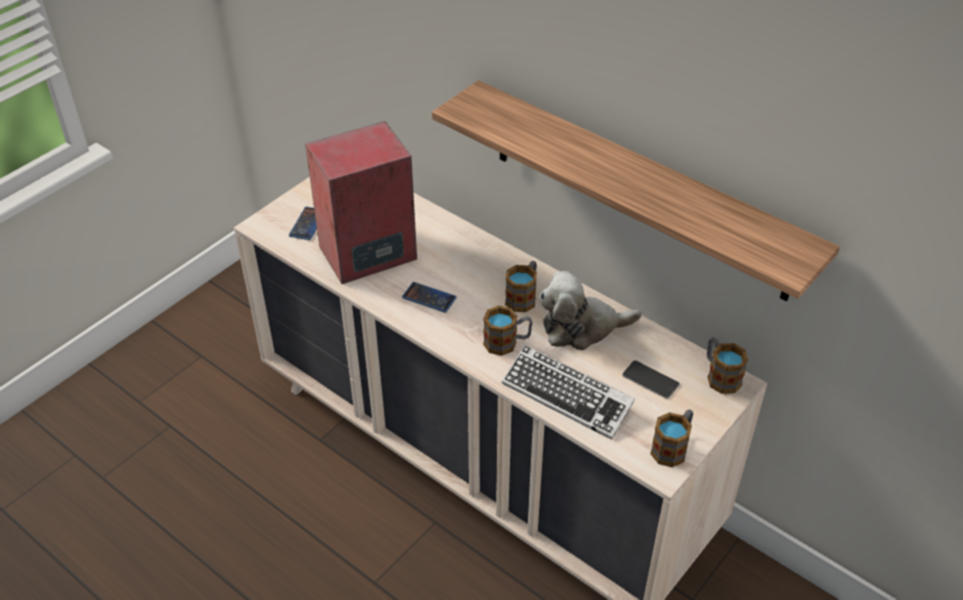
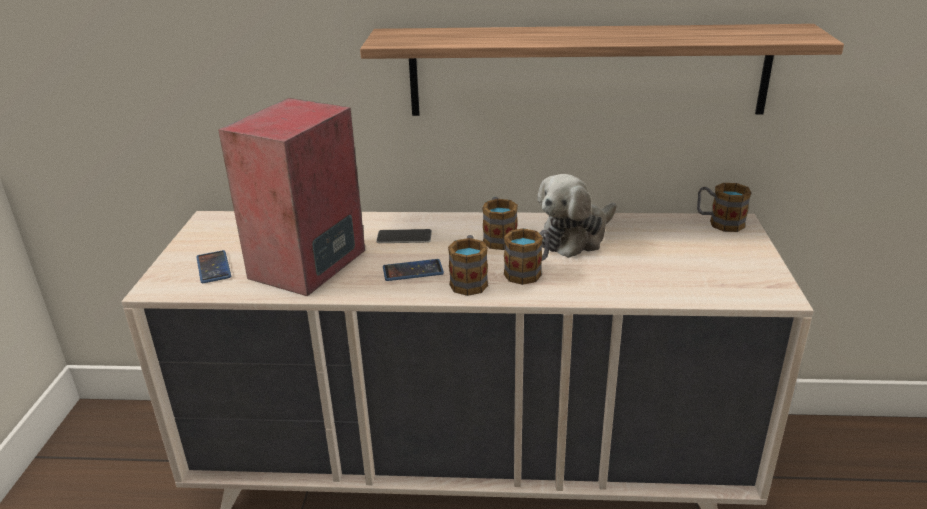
camera: 35 degrees left, 15 degrees down
keyboard [502,345,635,440] -> none
phone [622,360,680,399] -> phone moved to [376,229,432,243]
mug [650,409,693,467] -> mug moved to [448,235,488,296]

